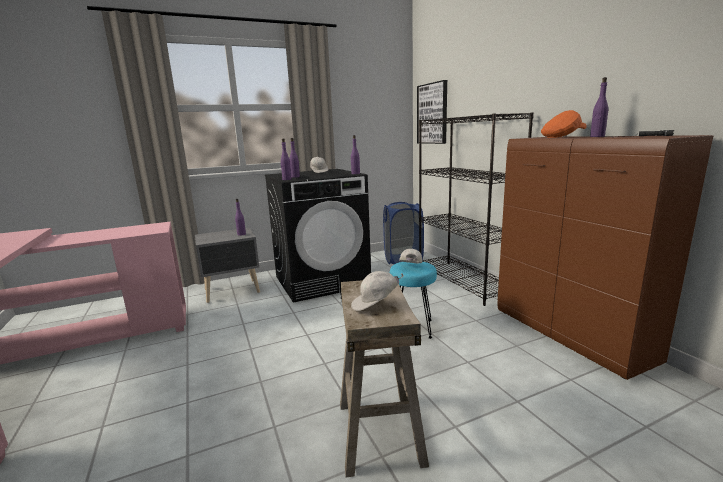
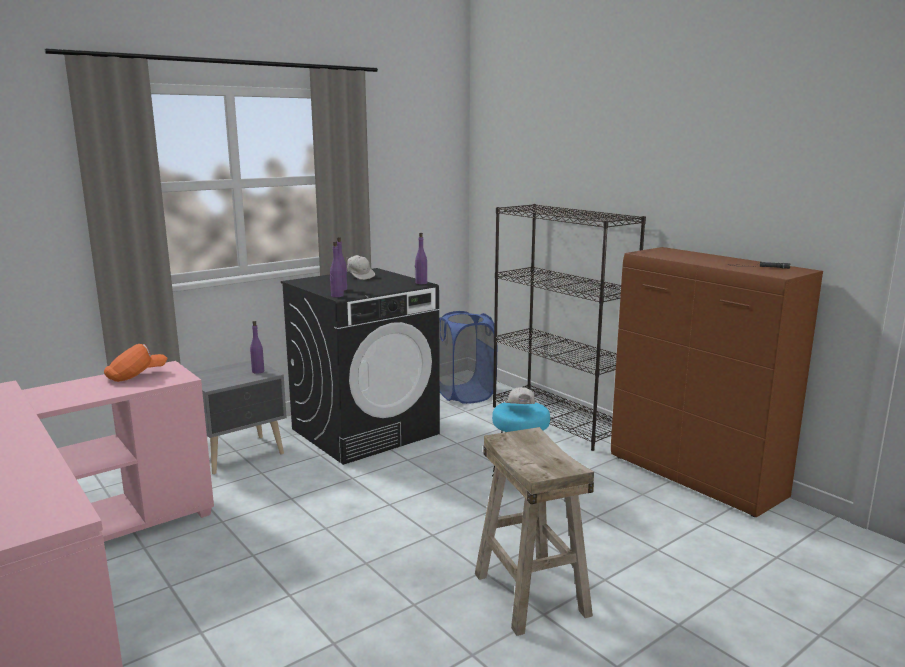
camera: 15 degrees left, 0 degrees up
white cap [351,271,404,311] -> none
picture [417,80,447,144] -> none
orange cap [541,110,587,138] -> orange cap moved to [104,344,168,382]
purple bottle [590,77,608,137] -> none

